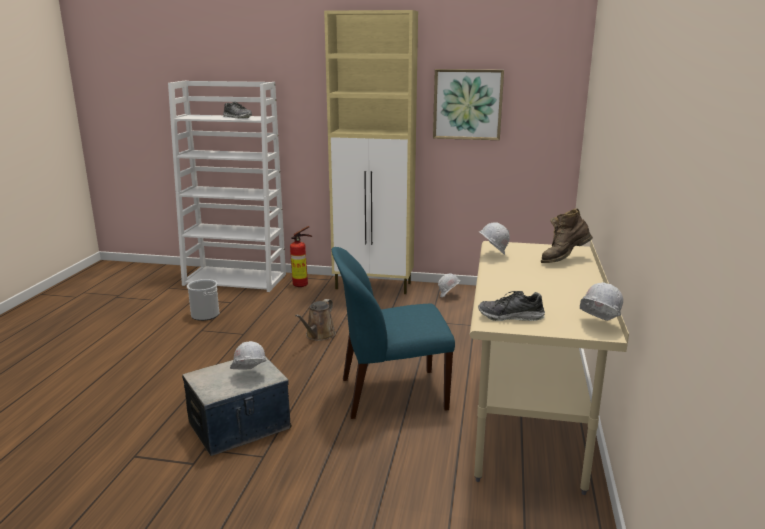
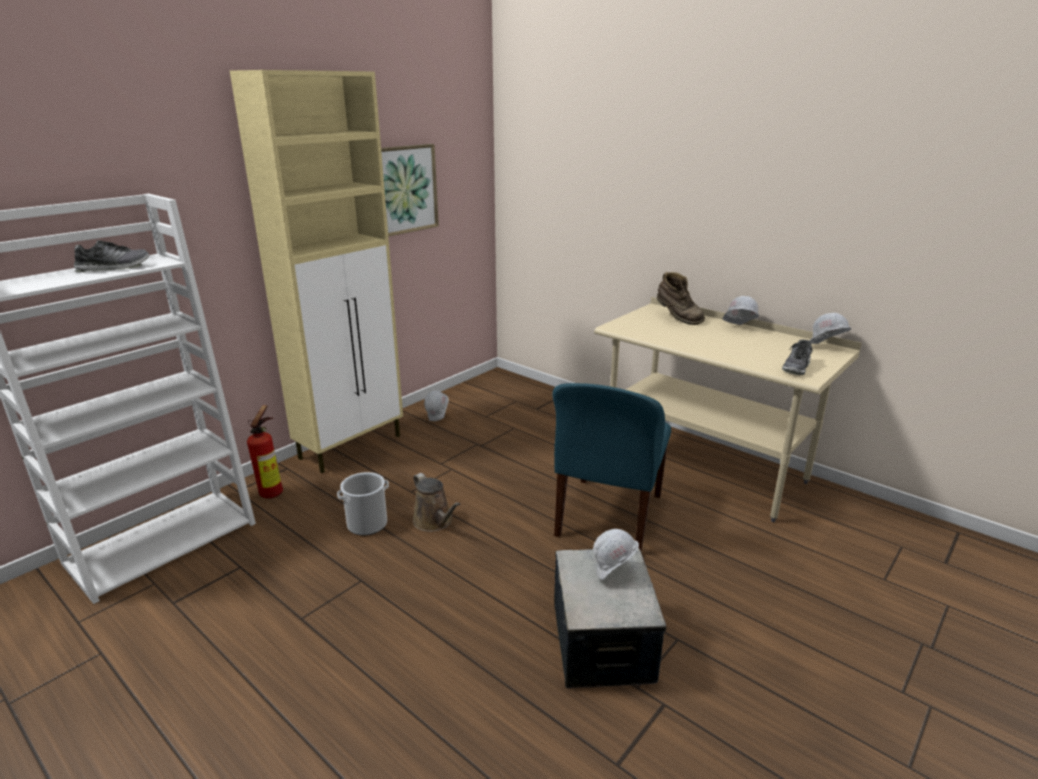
camera: 60 degrees left, 5 degrees up
bucket [187,279,219,321] -> bucket moved to [337,472,389,536]
white hard hat [479,222,510,255] -> white hard hat moved to [722,296,759,325]
brown boot [541,208,593,263] -> brown boot turned 45 degrees counterclockwise [657,272,705,325]

